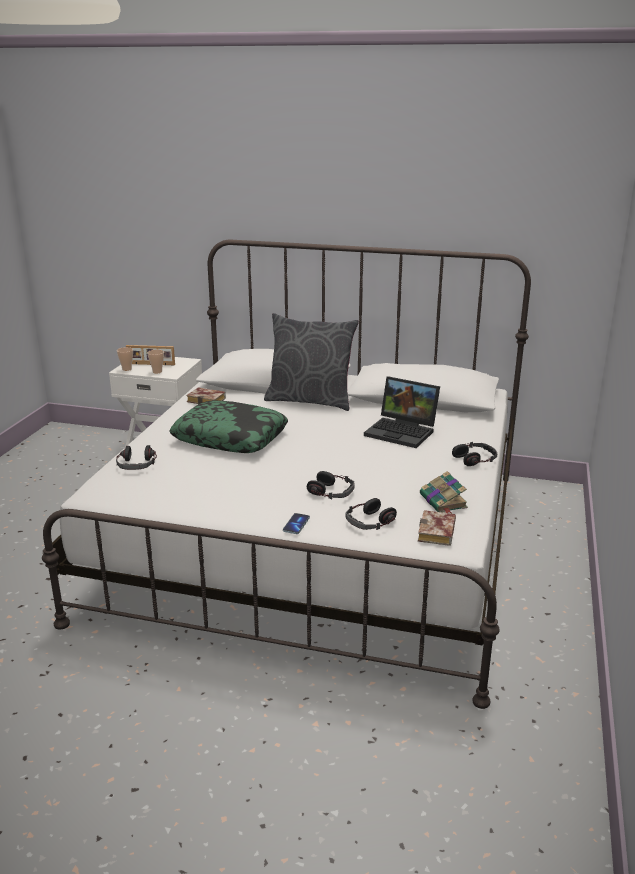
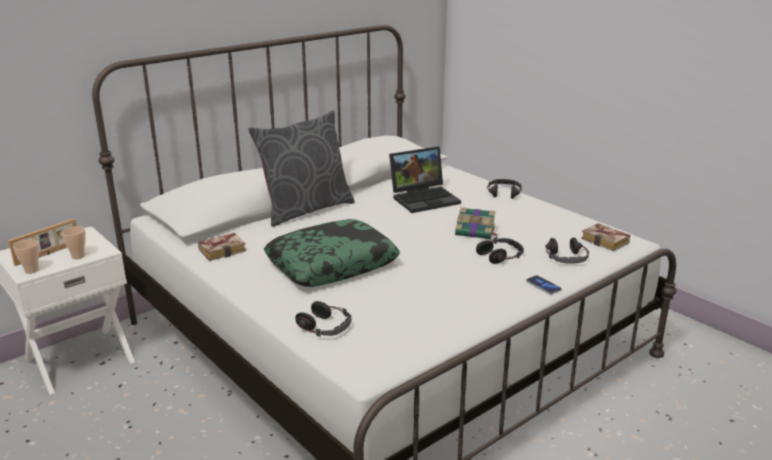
camera: 55 degrees left, 0 degrees up
book [420,471,468,513] -> book moved to [455,207,499,239]

